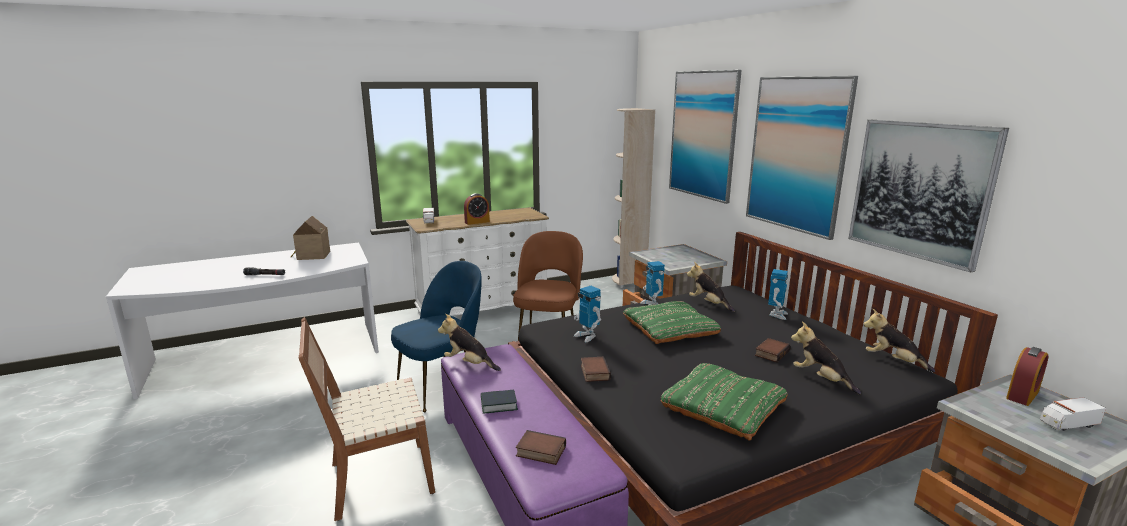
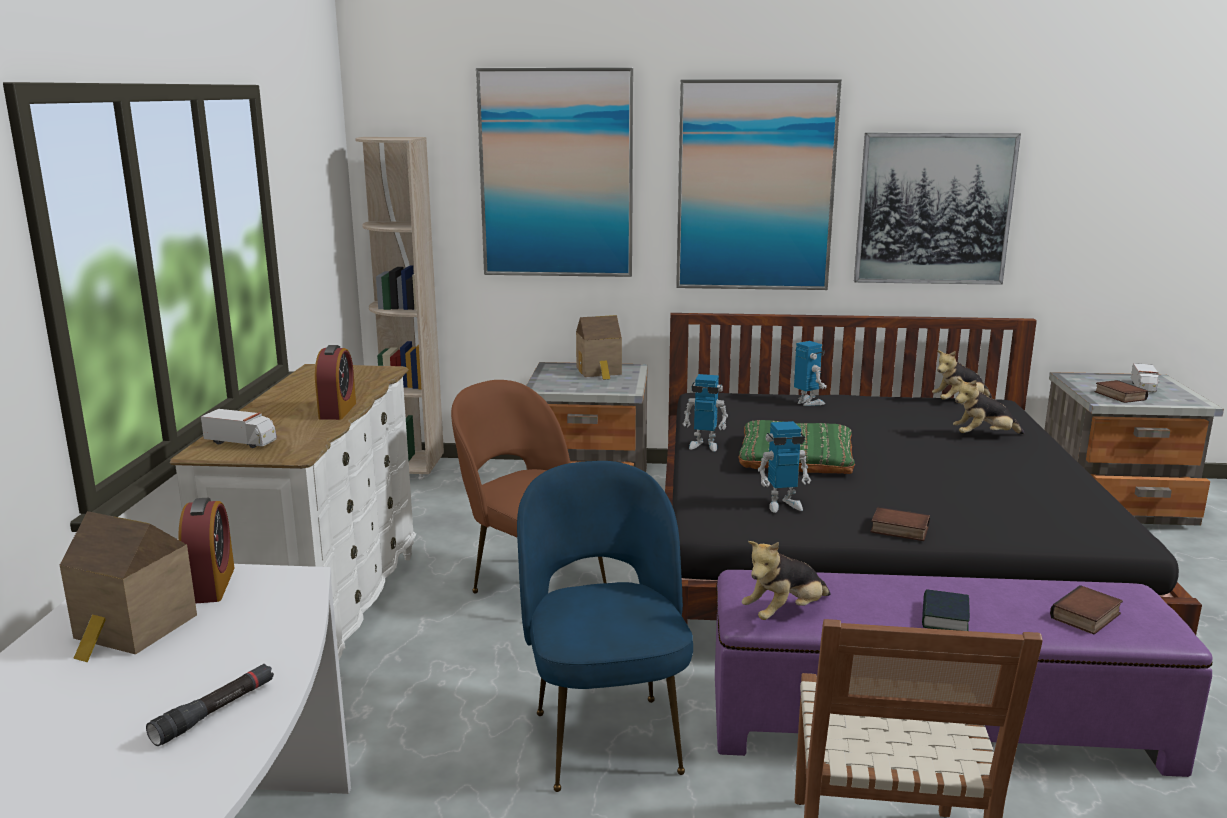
camera: 60 degrees left, 0 degrees up
green pillow [661,363,787,440] -> none
plush toy [687,262,735,312] -> none
book [755,338,791,363] -> book moved to [1095,380,1148,403]
alarm clock [1006,347,1048,406] -> alarm clock moved to [178,498,235,603]
none -> toy house [576,315,622,380]

